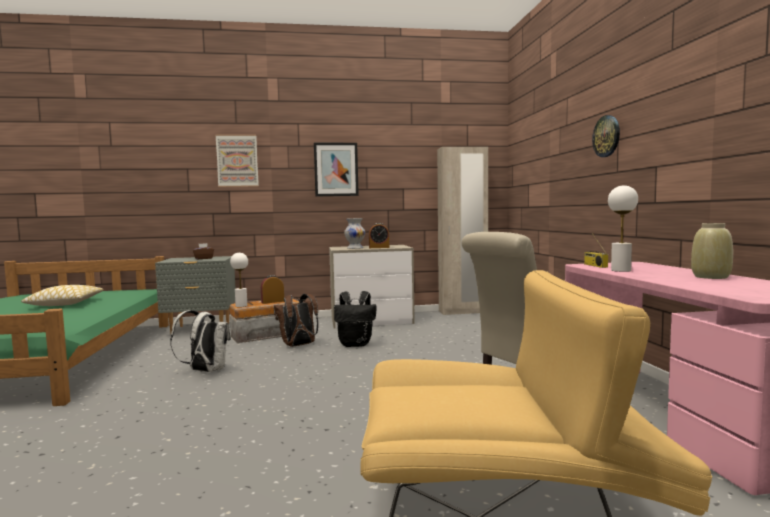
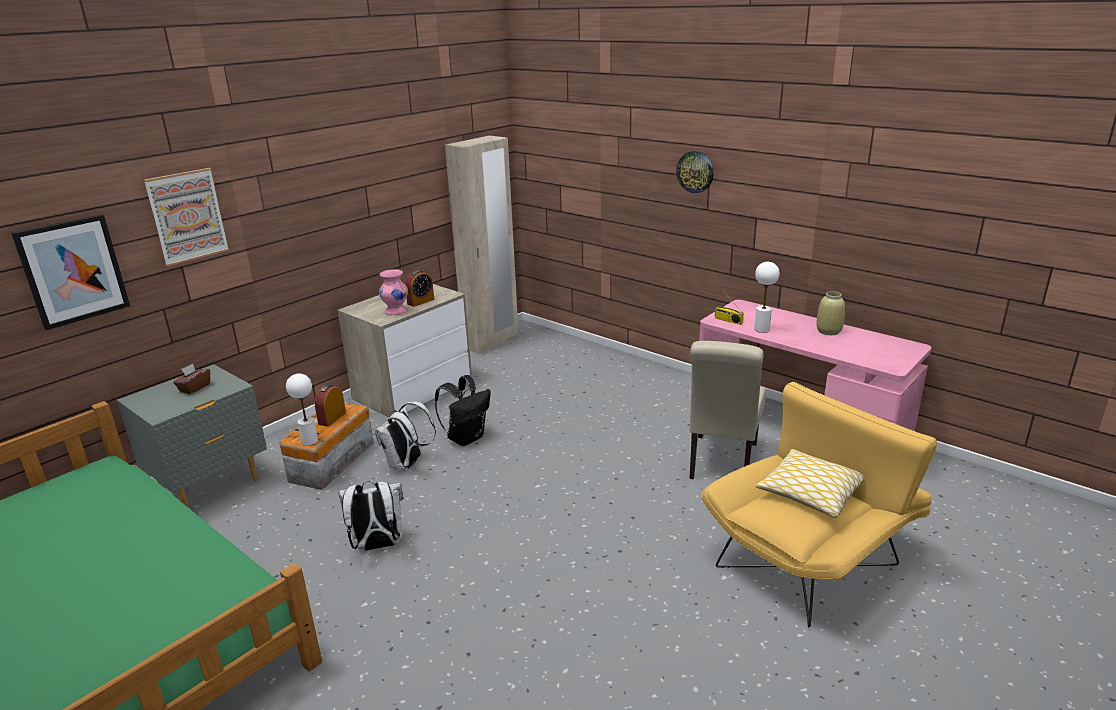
camera: 40 degrees left, 20 degrees up
pillow [21,285,103,306] -> pillow moved to [755,449,865,518]
brown backpack [273,294,318,347] -> white backpack [375,401,436,470]
picture [314,143,359,196] -> picture moved to [11,214,130,330]
white vase [344,218,365,249] -> pink vase [379,269,408,315]

